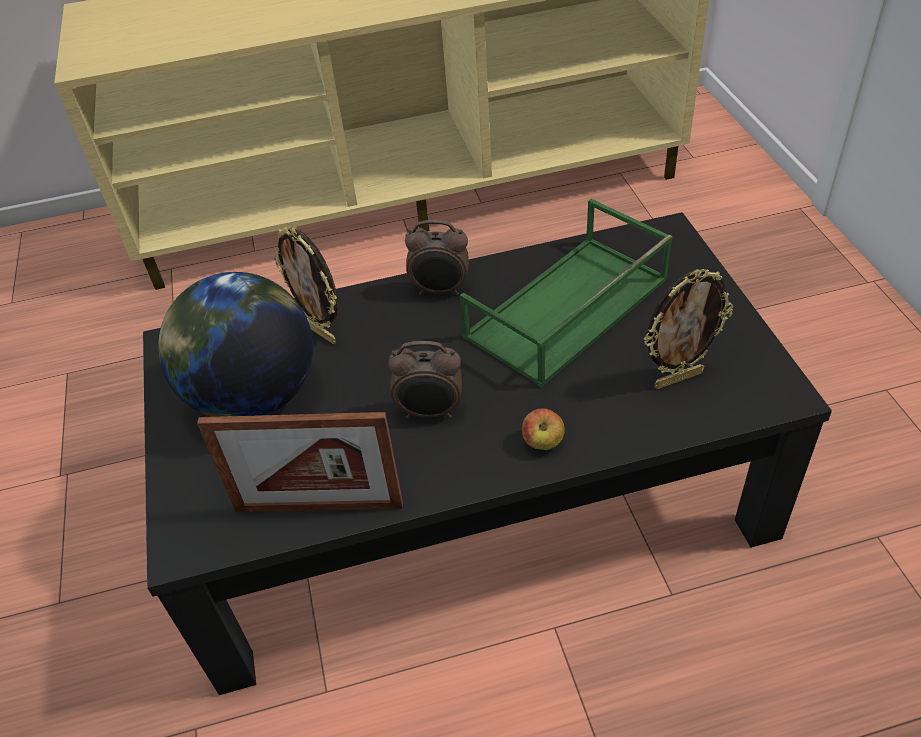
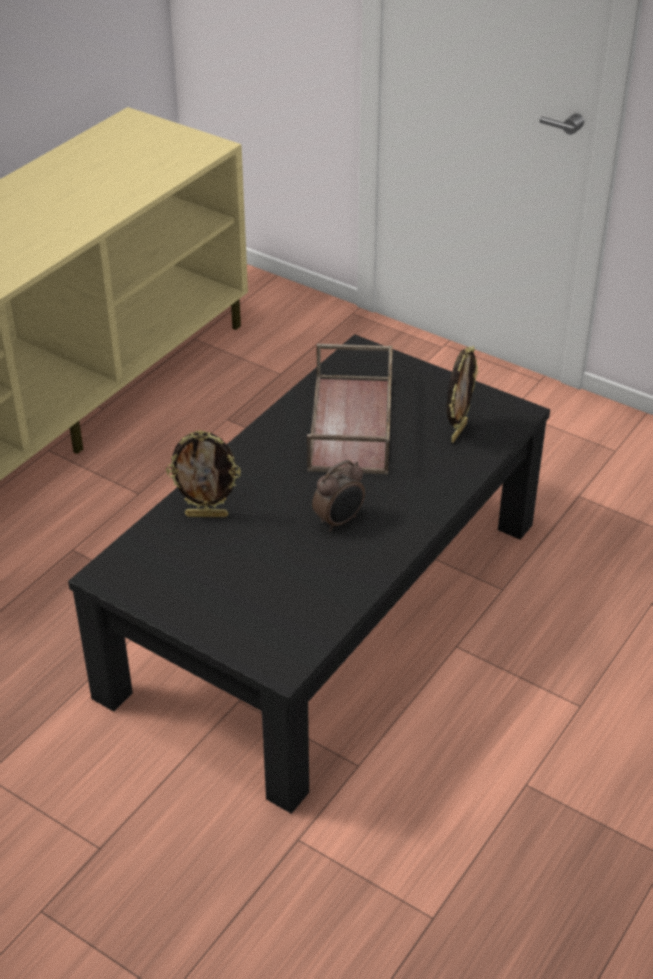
camera: 45 degrees left, 5 degrees down
globe [158,272,313,417] -> none
picture frame [197,412,403,512] -> none
alarm clock [405,220,469,295] -> none
green tray [460,199,673,387] -> brown tray [307,344,393,475]
apple [522,408,565,450] -> none

